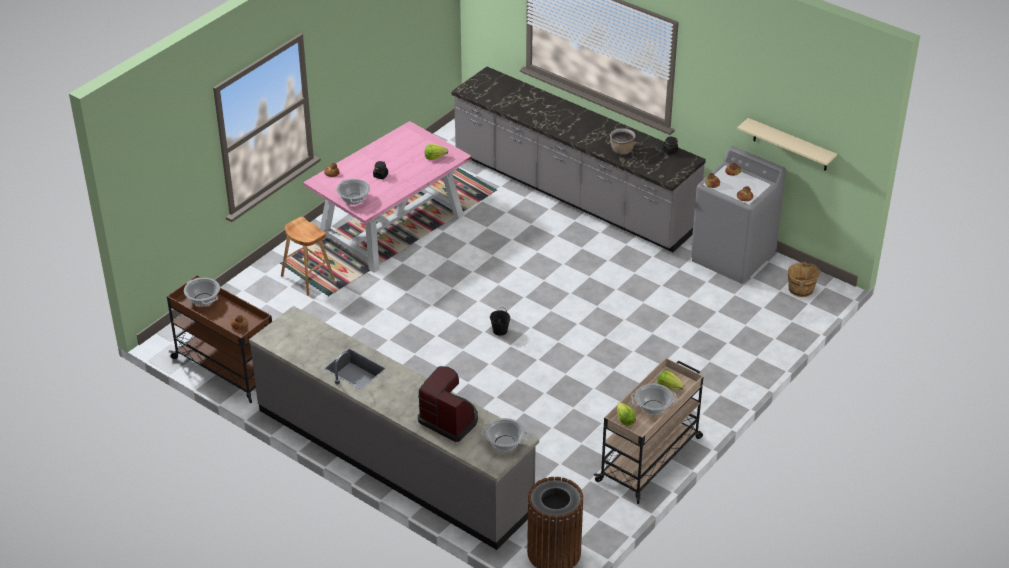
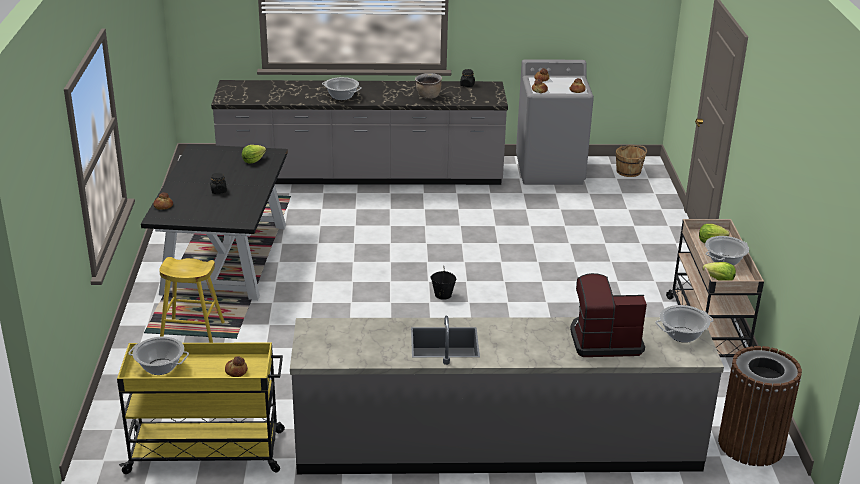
camera: 40 degrees left, 10 degrees down
brown cart [167,275,272,403] -> yellow cart [117,343,285,474]
brown stool [281,217,335,296] -> yellow stool [159,257,225,343]
pink dining table [303,121,472,273] -> black dining table [141,144,288,301]
cooking pot [336,178,370,205] -> cooking pot moved to [322,77,362,100]
beige shelf [737,118,837,171] -> none

